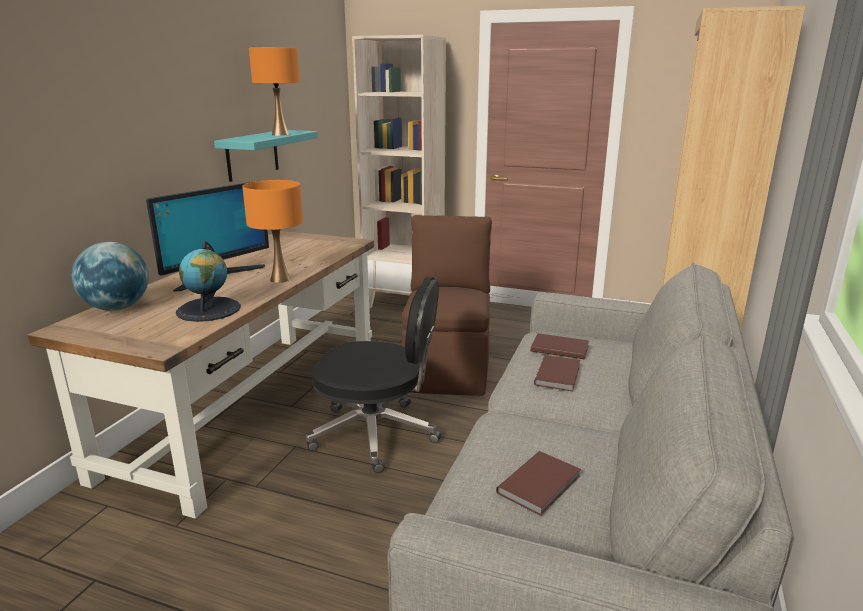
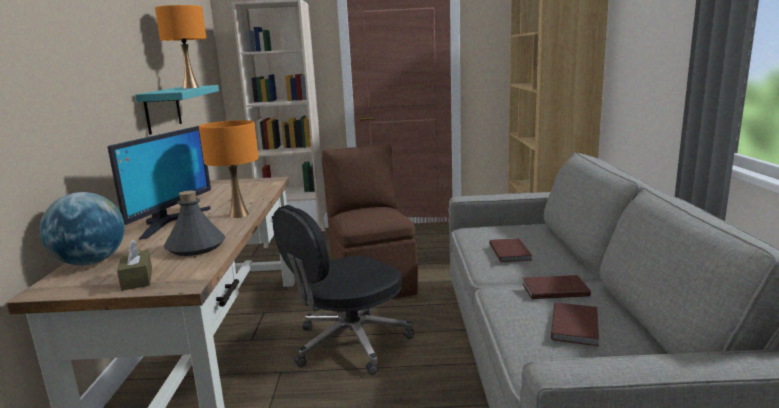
camera: 20 degrees left, 5 degrees down
globe [176,241,241,322] -> grey bottle [164,190,225,256]
black office chair [306,277,441,473] -> black office chair turned 150 degrees clockwise [273,205,414,375]
brown book [531,333,589,360] -> brown book moved to [522,275,591,299]
none -> brown tissue box [117,240,152,291]

